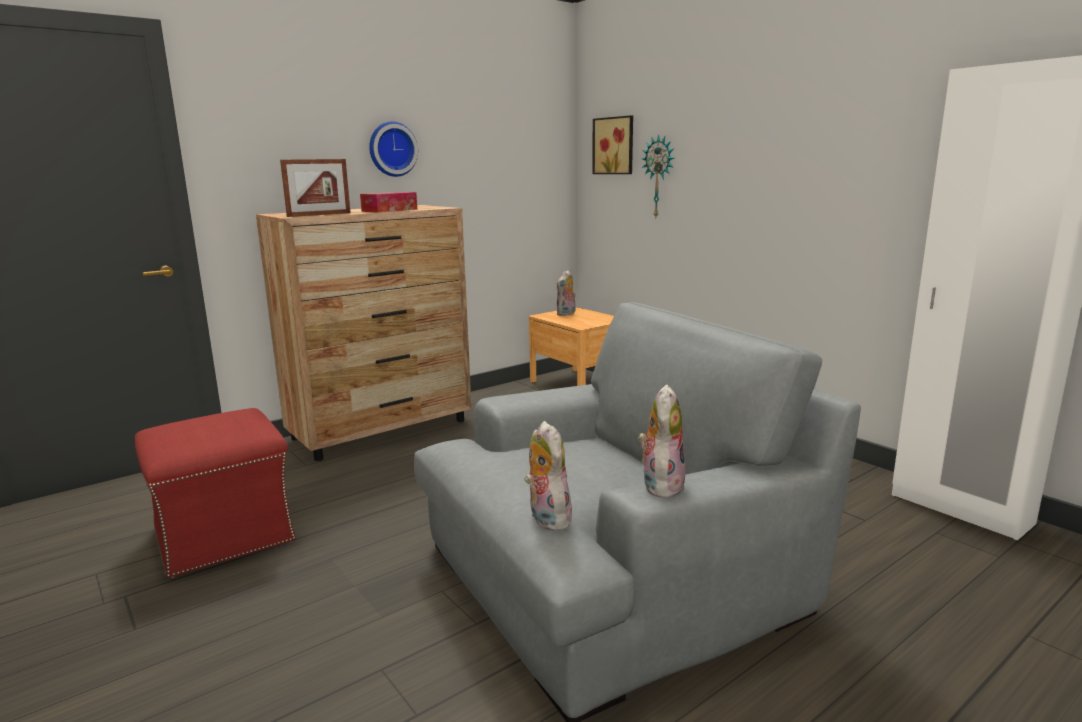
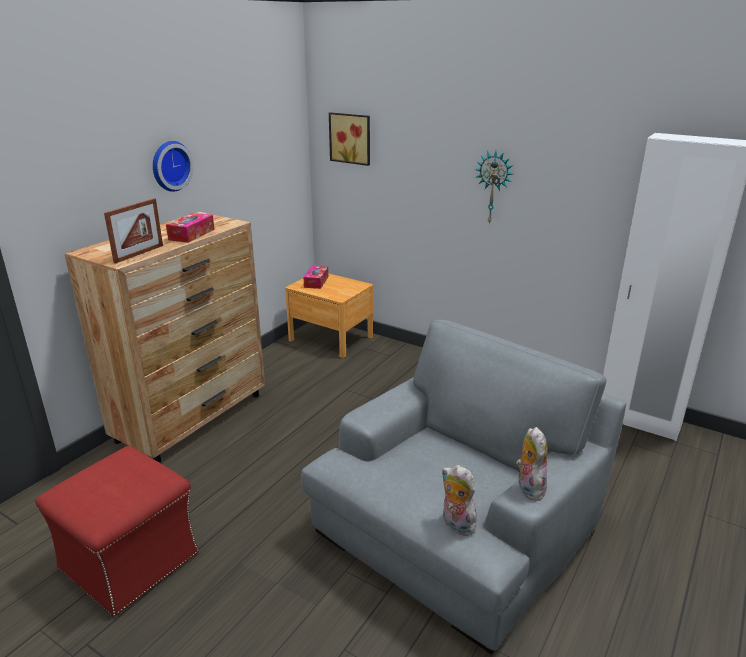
camera: 20 degrees left, 10 degrees up
plush toy [557,270,576,316] -> tissue box [303,266,328,289]
wall clock [642,134,674,217] -> wall clock moved to [475,151,513,225]

